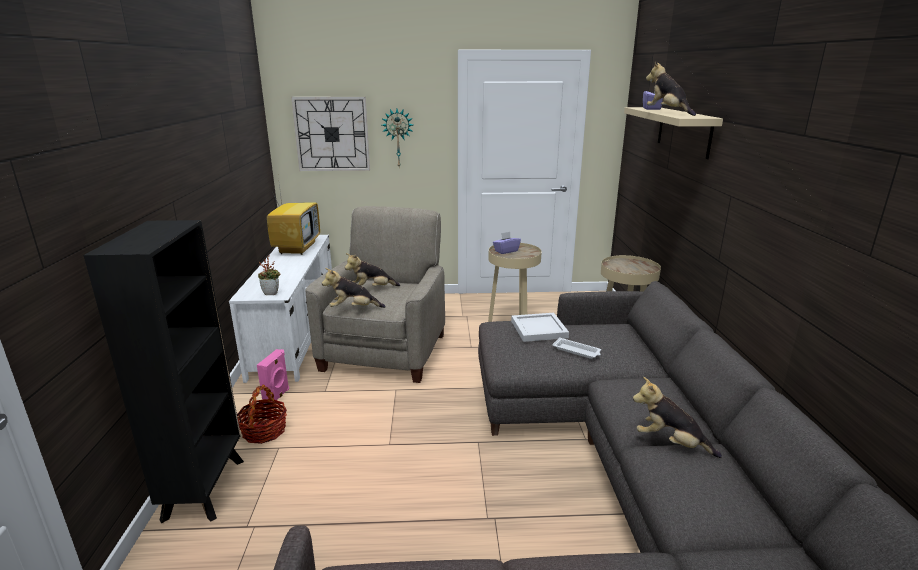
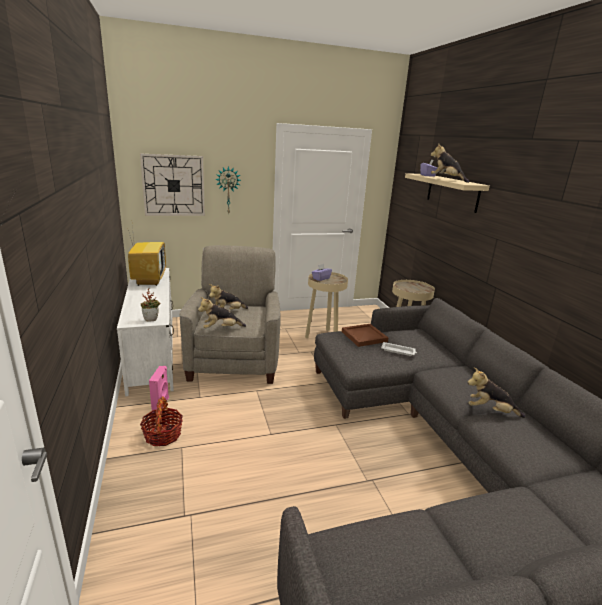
camera: 15 degrees left, 0 degrees up
black bookcase [84,220,244,523] -> none
white tray [511,313,569,342] -> brown tray [342,324,388,347]

